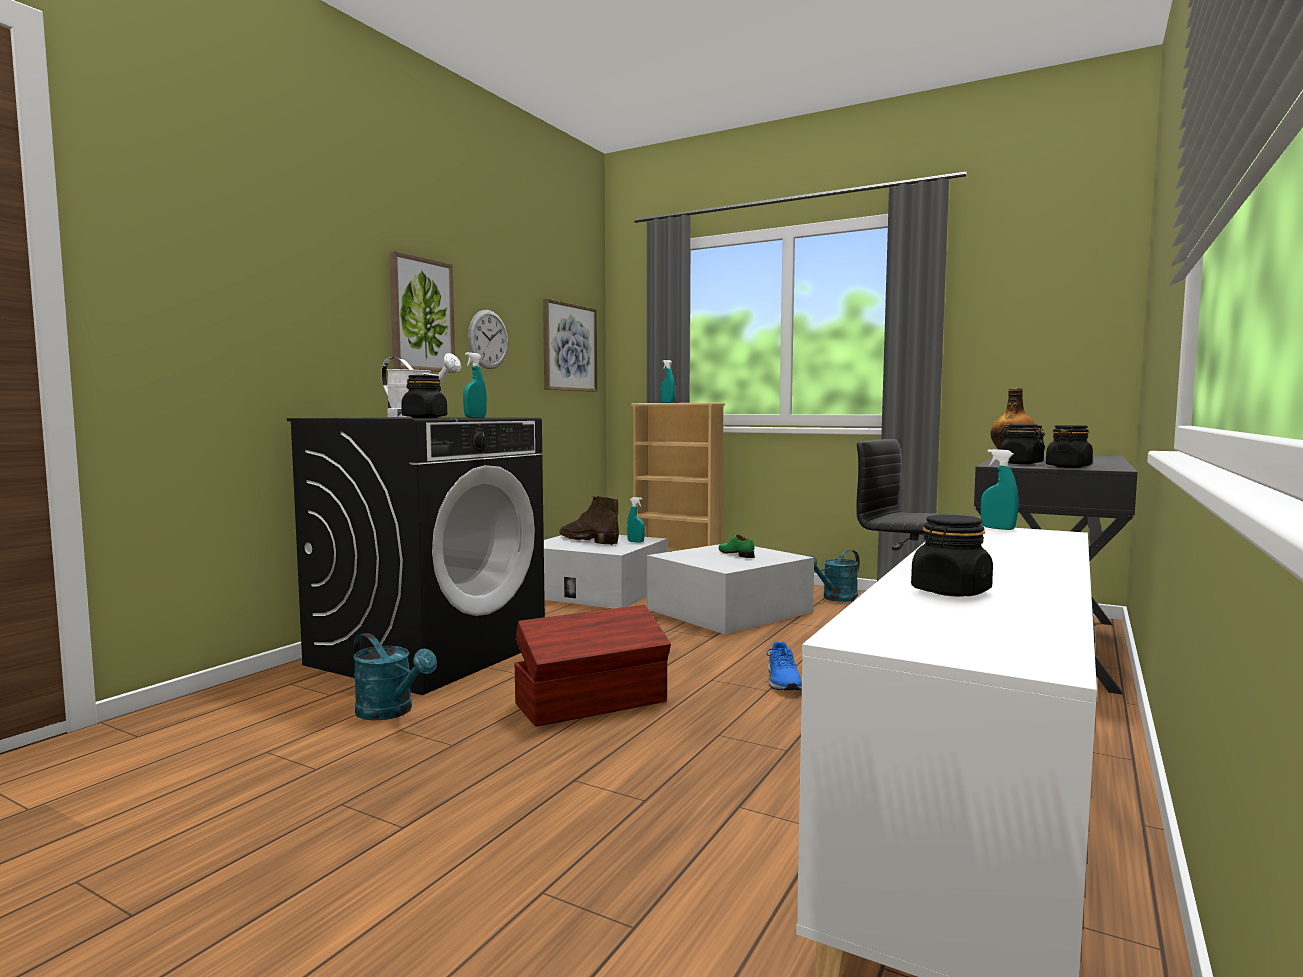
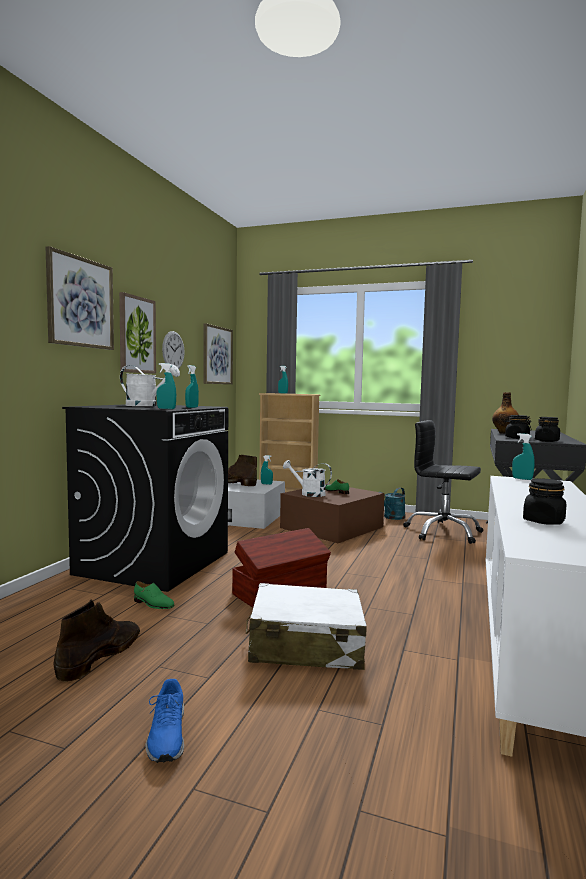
camera: 10 degrees left, 0 degrees up
turquoise watering can [353,633,437,720] -> green shoe [134,581,175,609]
black jar [401,375,447,418] -> turquoise spray bottle [156,363,176,409]
white storage box [647,544,814,635] -> brown storage box [280,484,385,543]
blue shoe [767,641,802,690] -> blue shoe moved to [146,679,184,763]
none -> picture [46,246,114,350]
none -> brown boot [54,599,140,681]
none -> white suitcase [246,583,367,670]
none -> white watering can [283,460,332,497]

